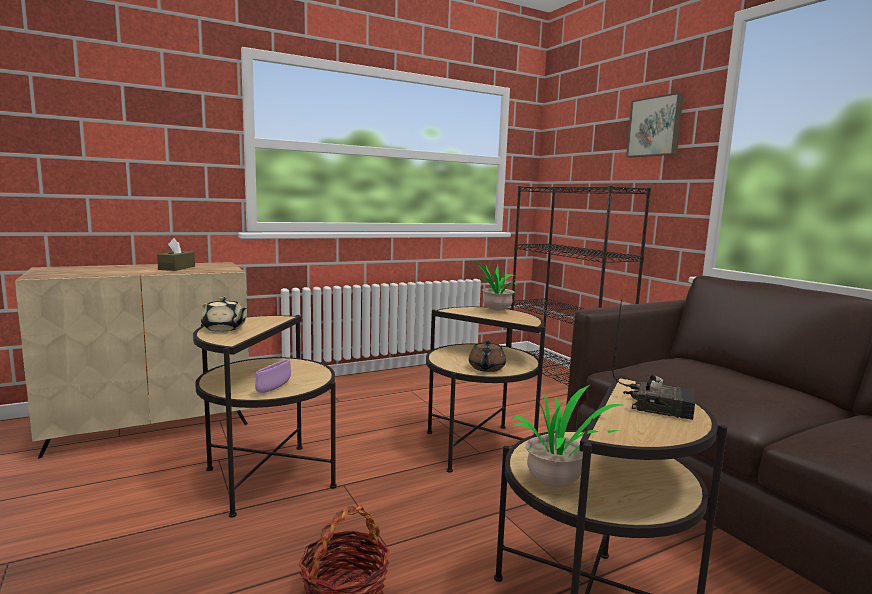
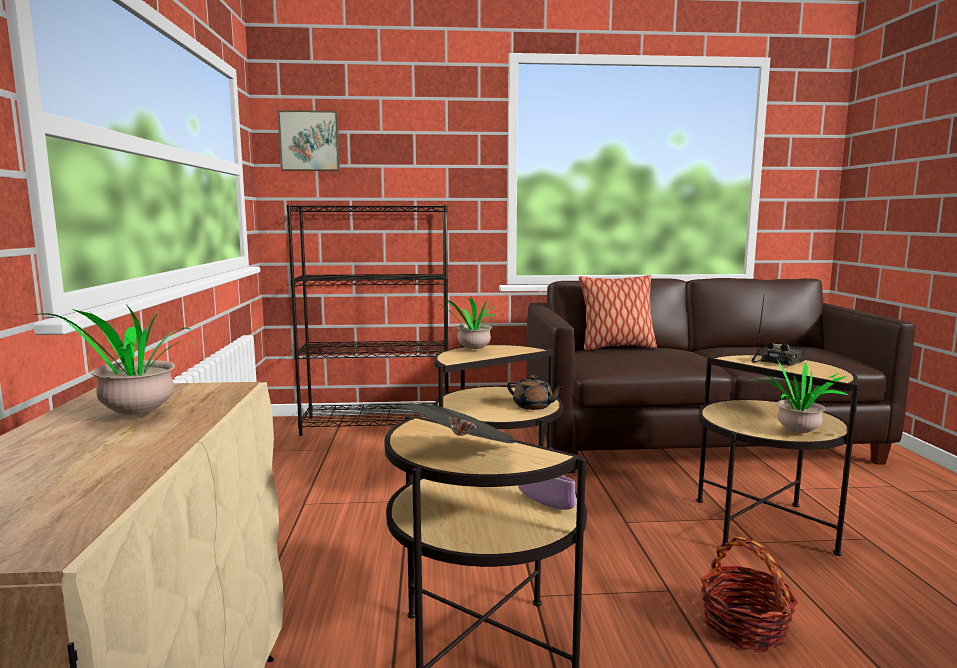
camera: 65 degrees left, 0 degrees up
brown tissue box [157,238,195,271] -> potted plant [35,303,196,414]
beige teapot [201,297,247,332] -> newspaper [399,404,517,443]
picture [626,92,684,157] -> picture moved to [277,110,340,171]
none -> pillow [579,275,657,351]

